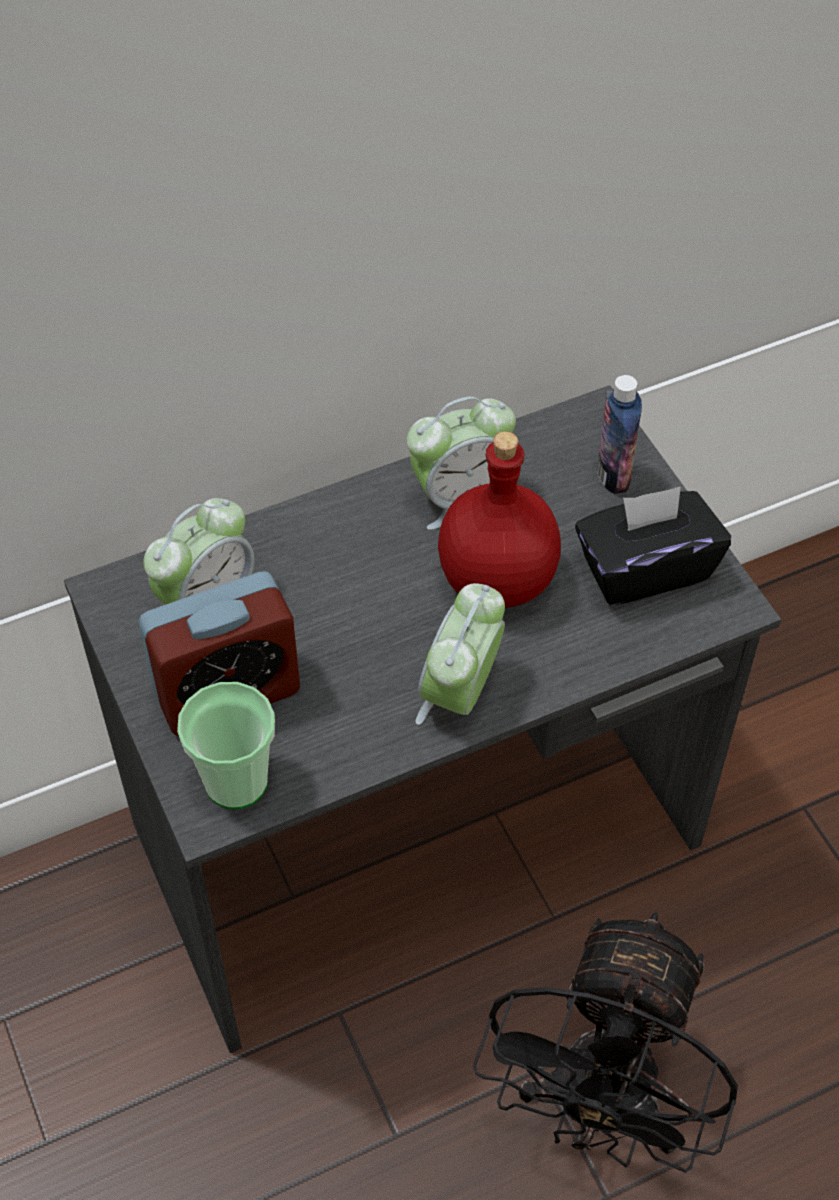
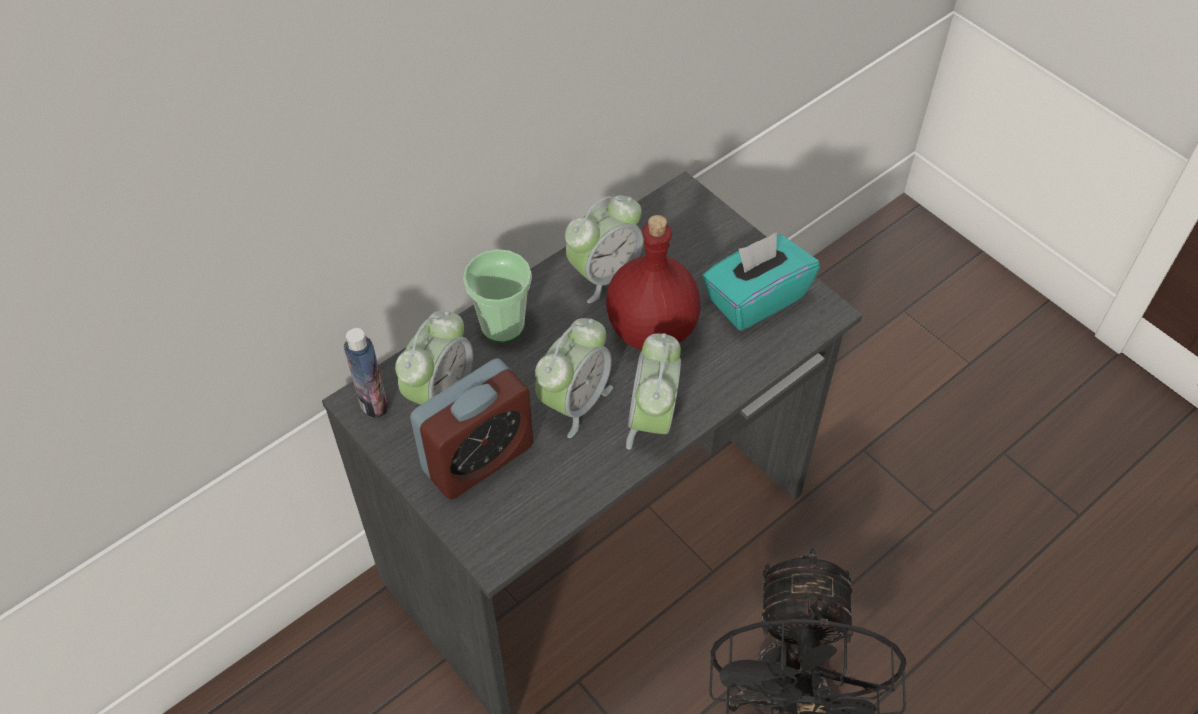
camera: 15 degrees left, 0 degrees up
cup [177,682,275,809] -> cup moved to [463,249,532,343]
black tissue box [575,487,731,606] -> turquoise tissue box [702,232,820,331]
bottle [597,375,642,494] -> bottle moved to [344,328,388,418]
none -> alarm clock [535,318,613,438]

